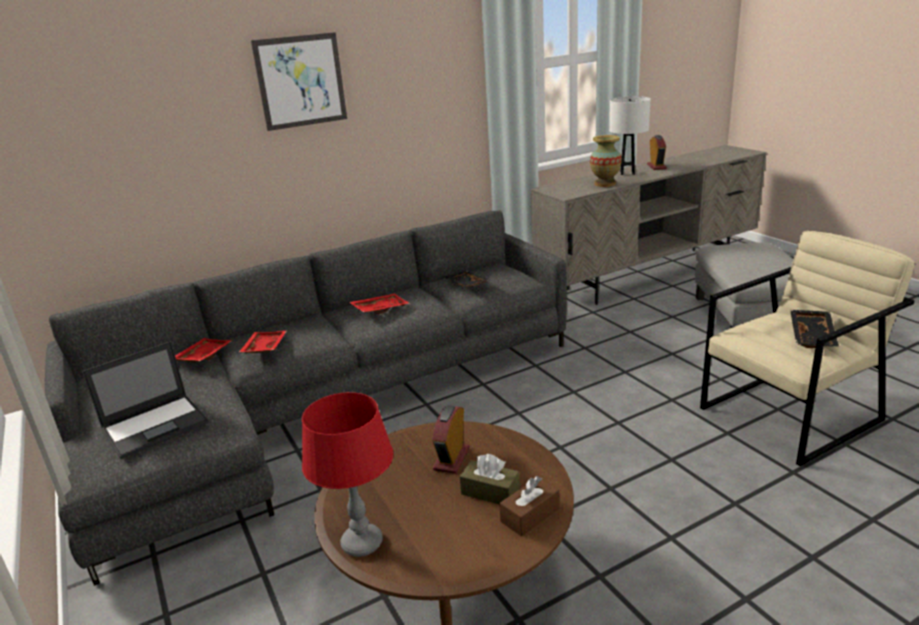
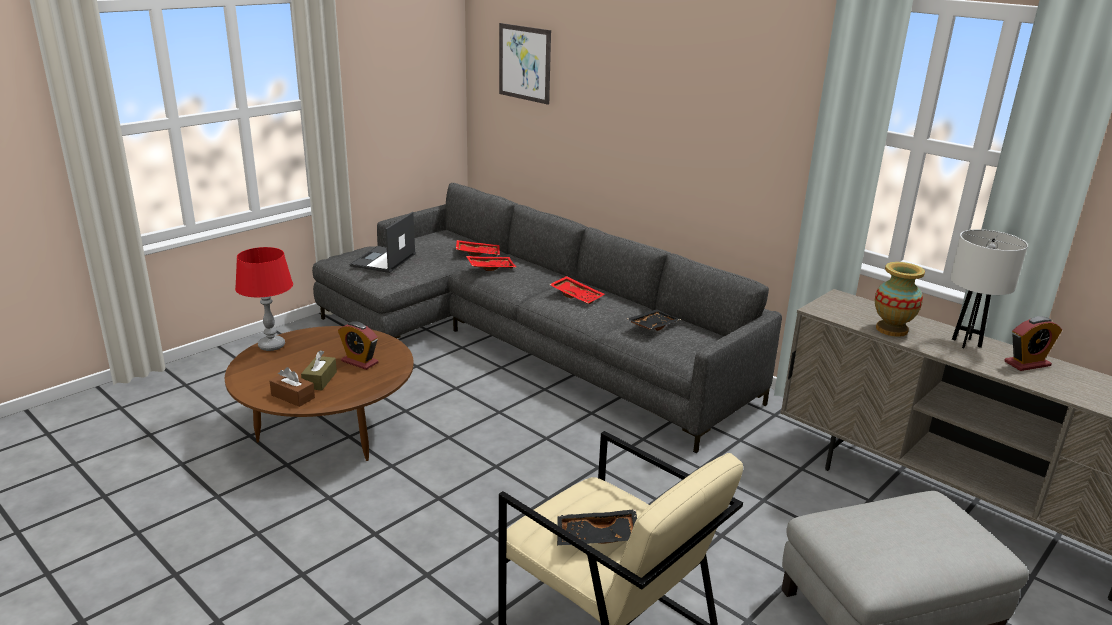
camera: 70 degrees right, 0 degrees up
laptop [82,341,209,459] -> laptop turned 75 degrees clockwise [349,212,416,273]
picture [251,32,347,131] -> picture moved to [499,23,551,105]
alarm clock [432,405,470,474] -> alarm clock turned 150 degrees counterclockwise [338,321,378,370]

